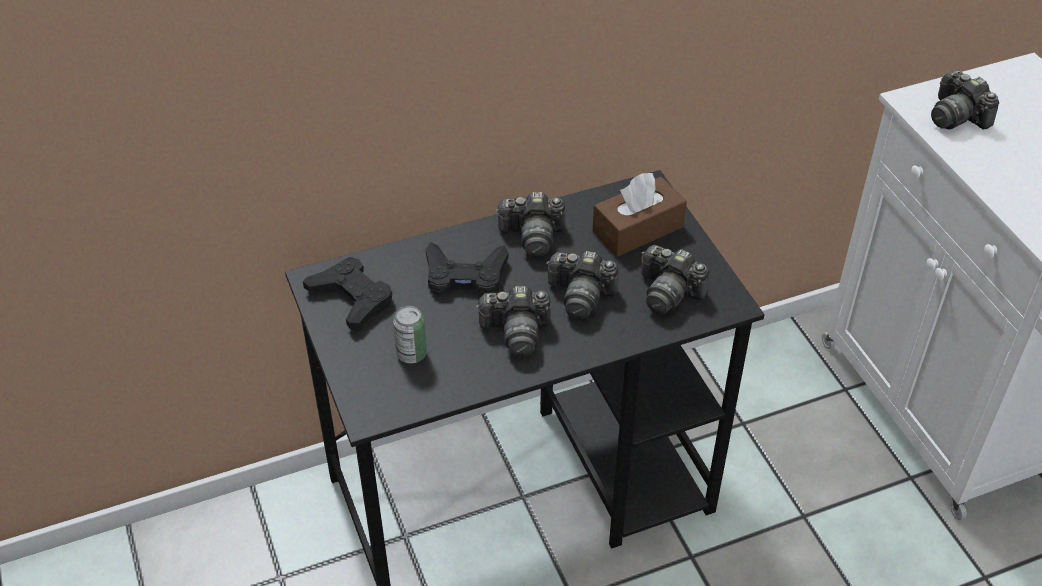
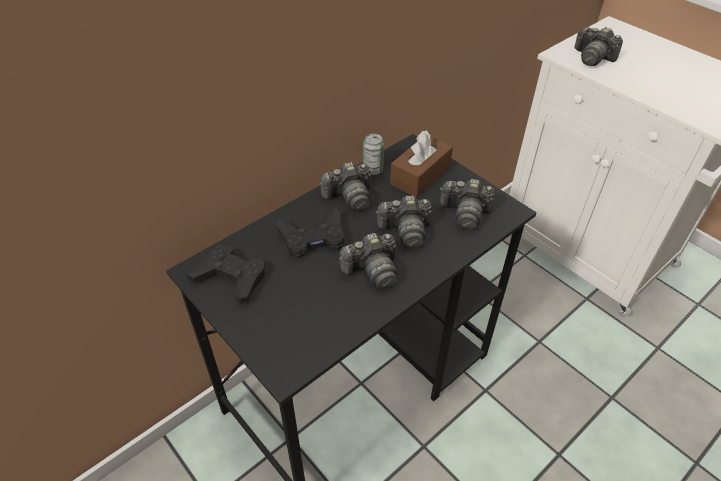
camera: 20 degrees left, 0 degrees up
can [393,306,427,363] -> can moved to [363,134,384,175]

